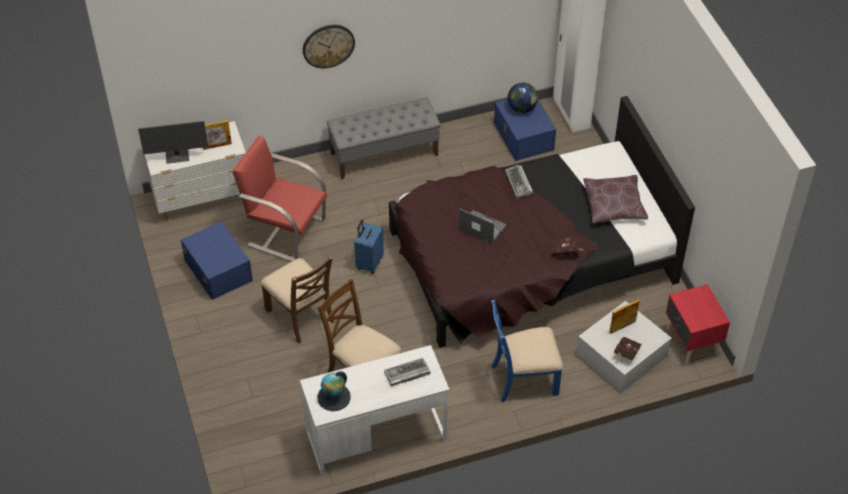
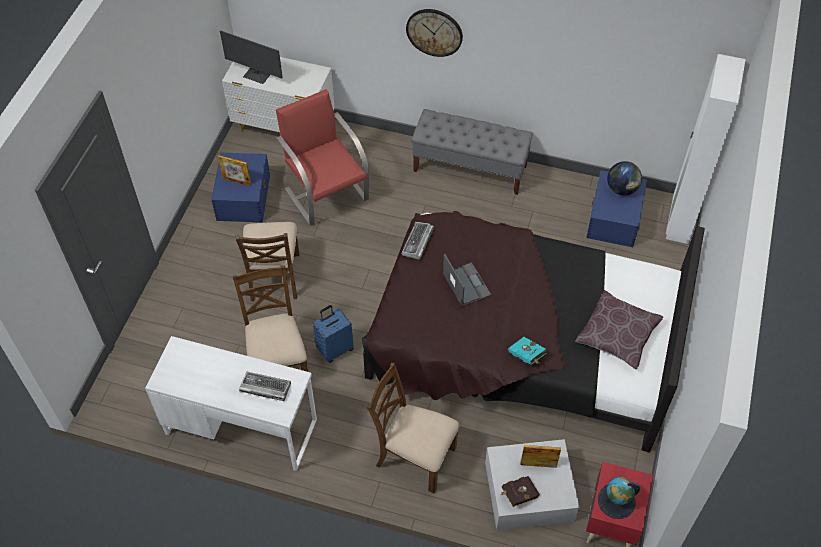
camera: 35 degrees right, 5 degrees up
picture frame [203,120,232,150] -> picture frame moved to [218,155,251,186]
globe [317,371,351,411] -> globe moved to [598,477,640,519]
blue suitcase [354,220,384,274] -> blue suitcase moved to [313,305,354,363]
blue chair [491,299,563,402] -> brown chair [367,363,460,494]
keyboard [505,165,533,198] -> keyboard moved to [401,222,434,260]
red book [552,237,585,256] -> turquoise book [508,337,547,365]

